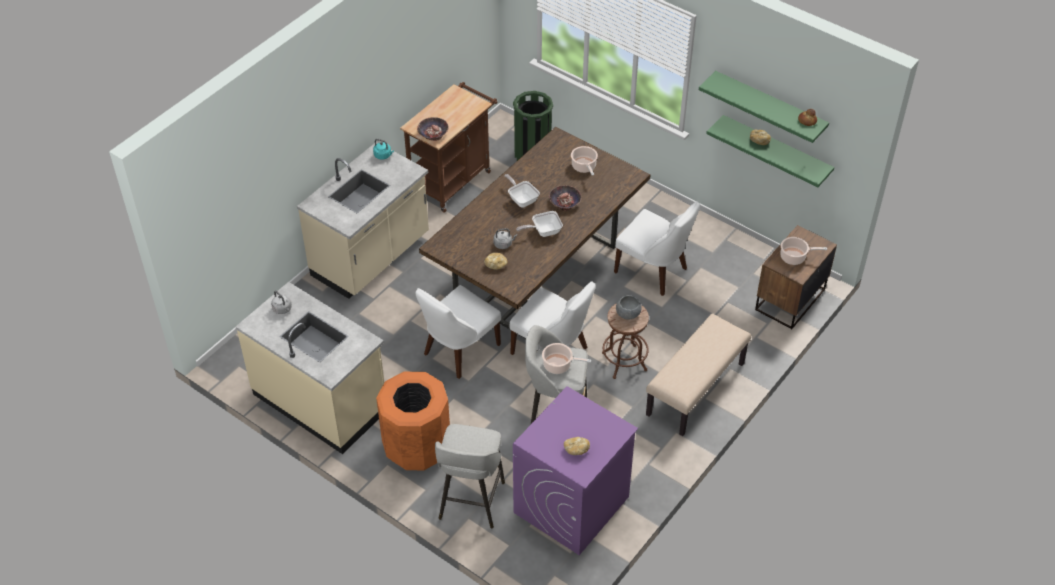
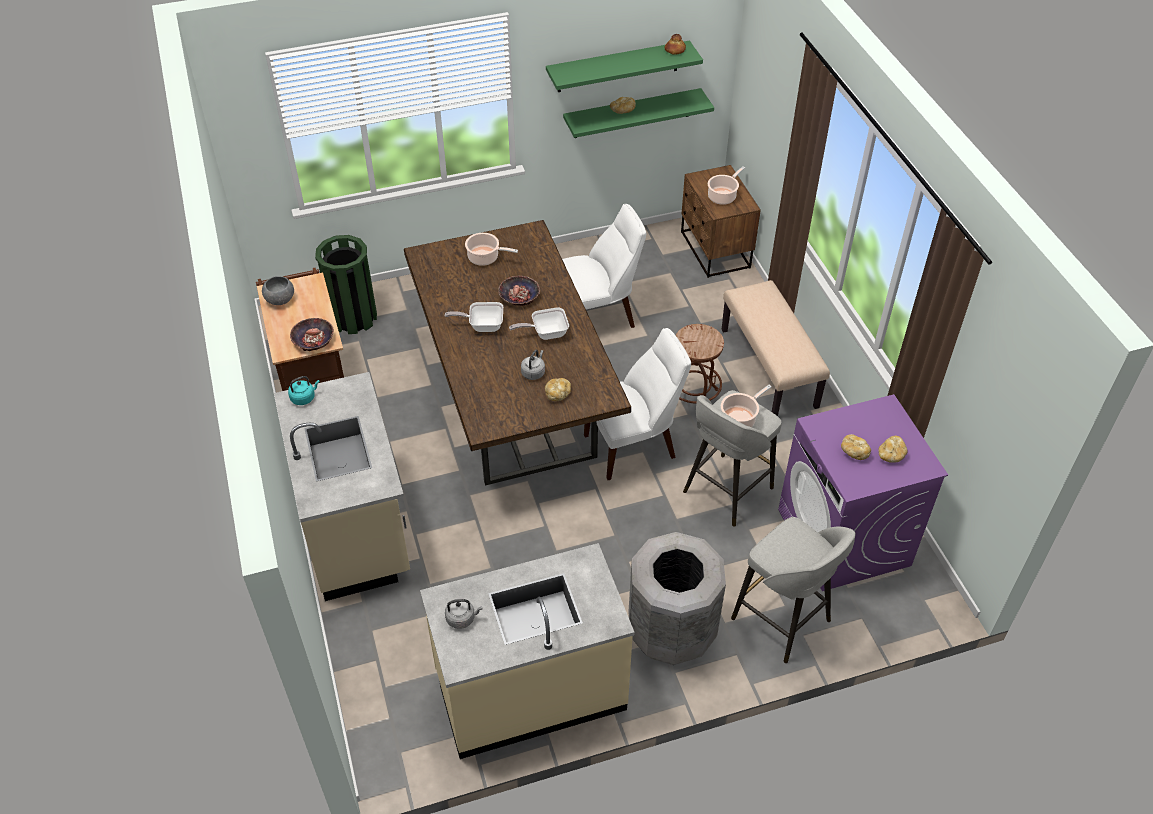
camera: 55 degrees left, 0 degrees up
orange trash can [376,372,450,470] -> grey trash can [629,532,726,665]
white chair [416,285,501,379] -> none
frying pan [516,211,563,237] -> frying pan turned 60 degrees clockwise [509,307,569,340]
grey bowl [616,295,642,320] -> grey bowl moved to [262,276,294,305]
none -> bread [841,434,871,460]

